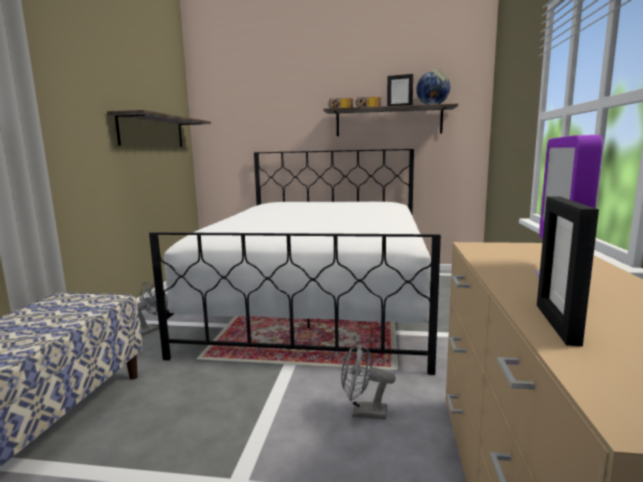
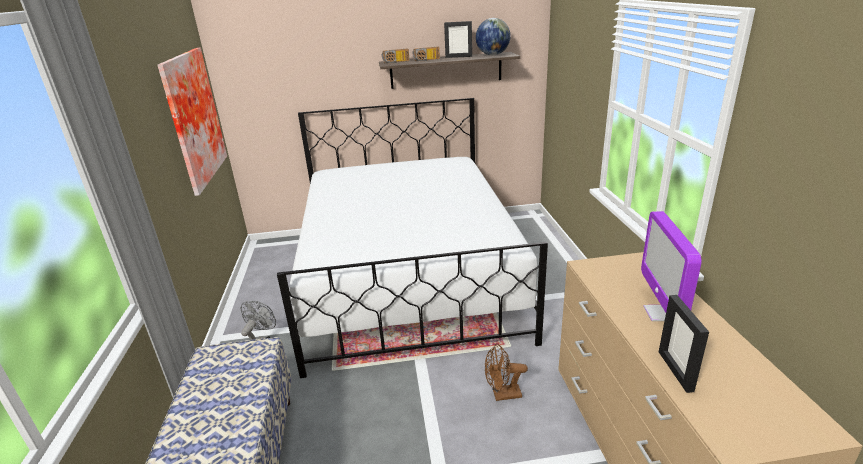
camera: 15 degrees left, 15 degrees up
shelf [107,110,211,147] -> picture [157,47,227,196]
grey fan [341,341,396,420] -> brown fan [485,344,528,401]

